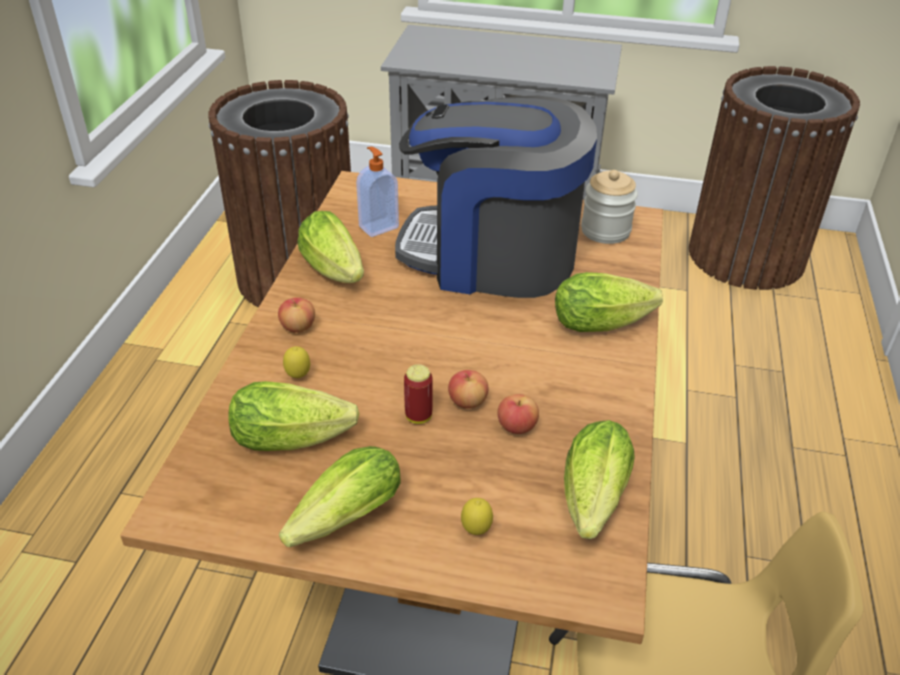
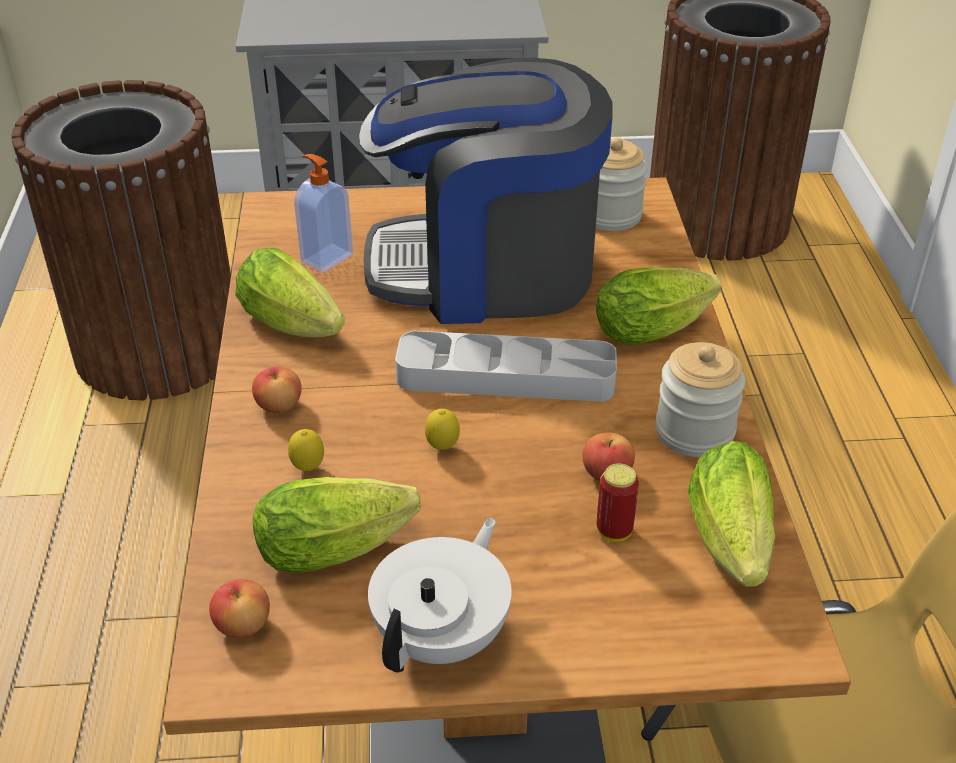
camera: 15 degrees left, 0 degrees up
lettuce [279,446,401,547] -> white teapot [368,518,512,672]
can [404,364,433,424] -> can moved to [596,463,639,542]
apple [448,370,489,409] -> apple moved to [209,579,270,638]
lemon [461,498,493,535] -> lemon moved to [425,409,460,450]
none -> grey tray [395,331,617,402]
none -> jar [656,342,745,457]

